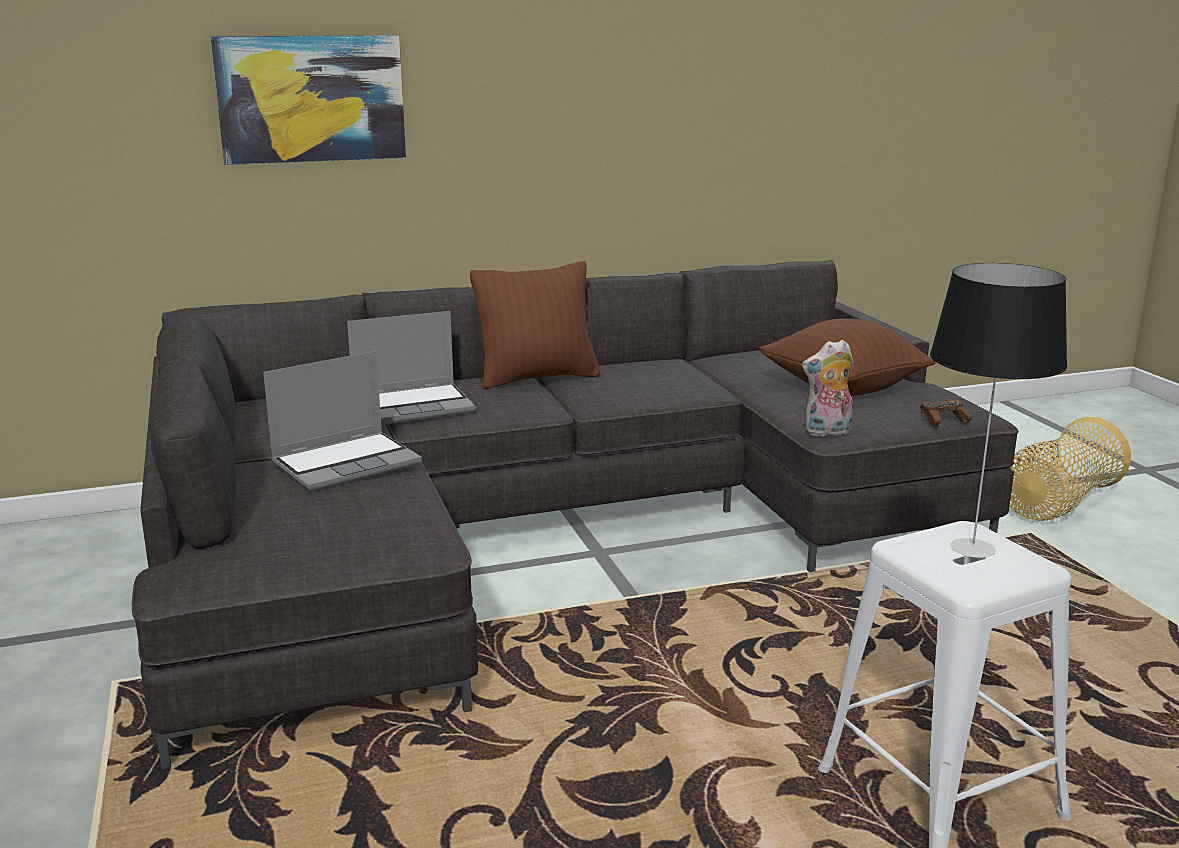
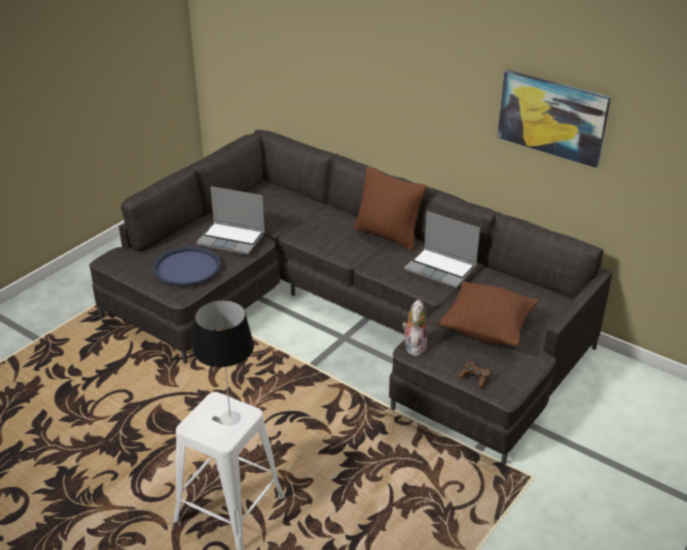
camera: 55 degrees right, 15 degrees up
picture [210,35,406,165] -> picture moved to [497,70,611,168]
laptop [347,311,475,425] -> laptop moved to [404,211,480,288]
plush toy [802,340,854,437] -> plush toy turned 60 degrees clockwise [402,300,427,356]
basket [1009,417,1131,521] -> none
none -> blue tray [153,246,221,286]

